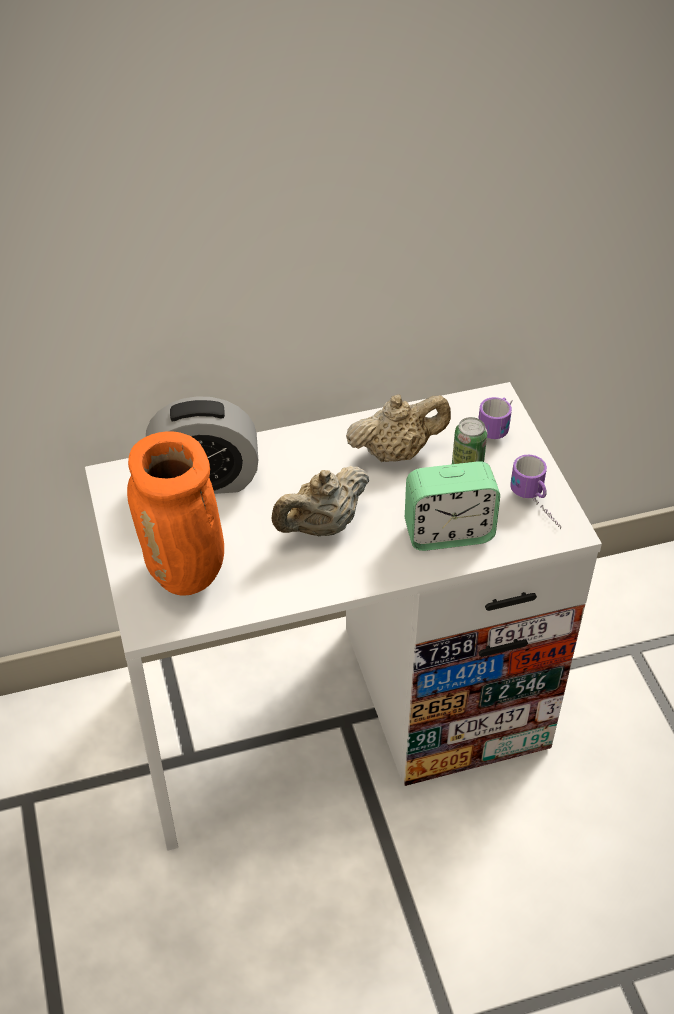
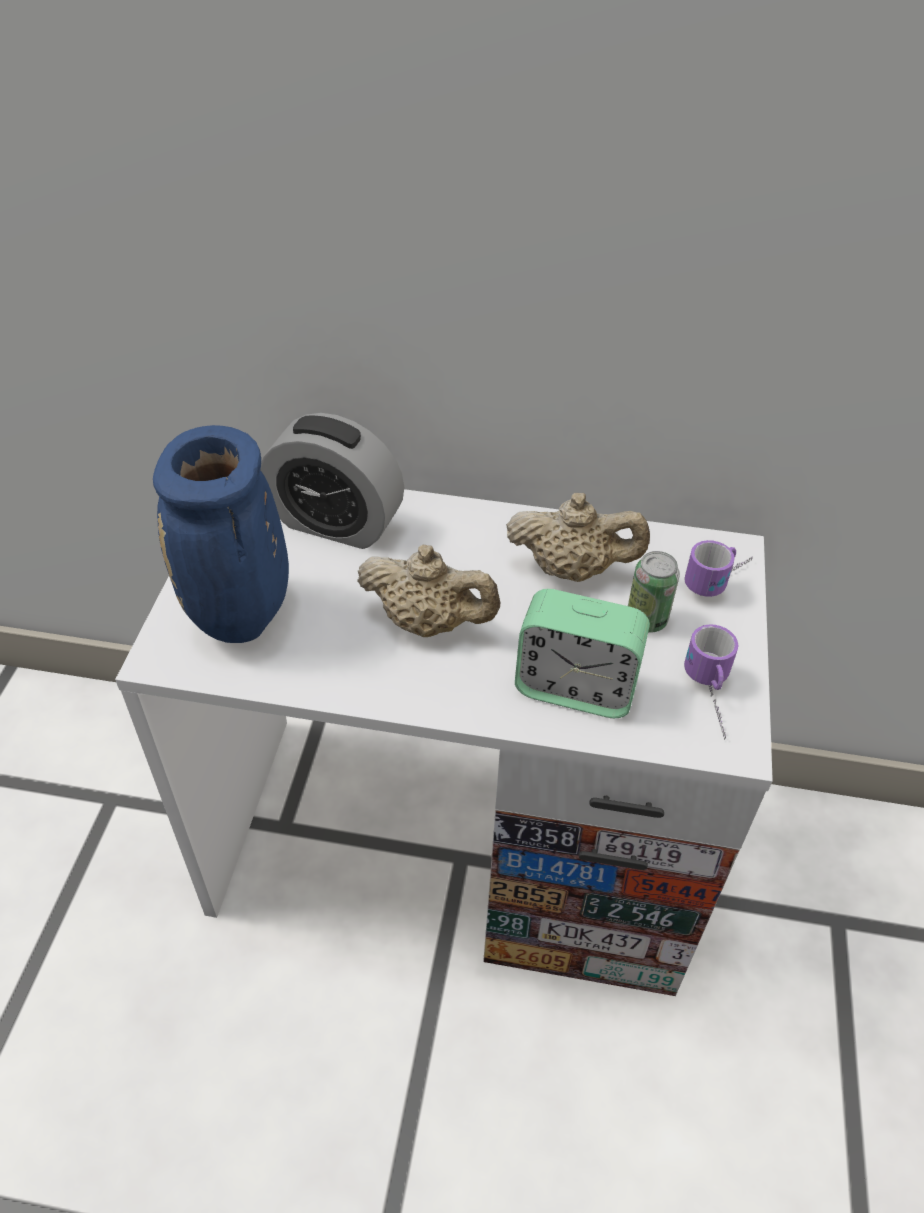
camera: 25 degrees right, 0 degrees up
orange vase [127,432,224,595] -> blue vase [153,425,289,643]
beige teapot [271,466,369,536] -> beige teapot turned 150 degrees counterclockwise [357,545,500,637]

